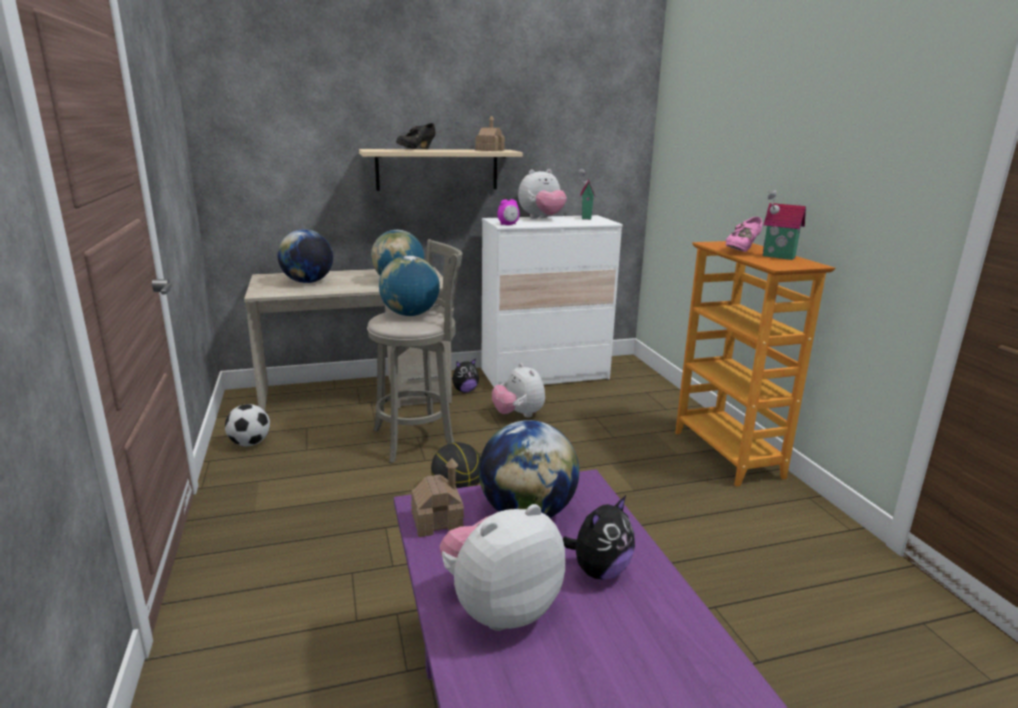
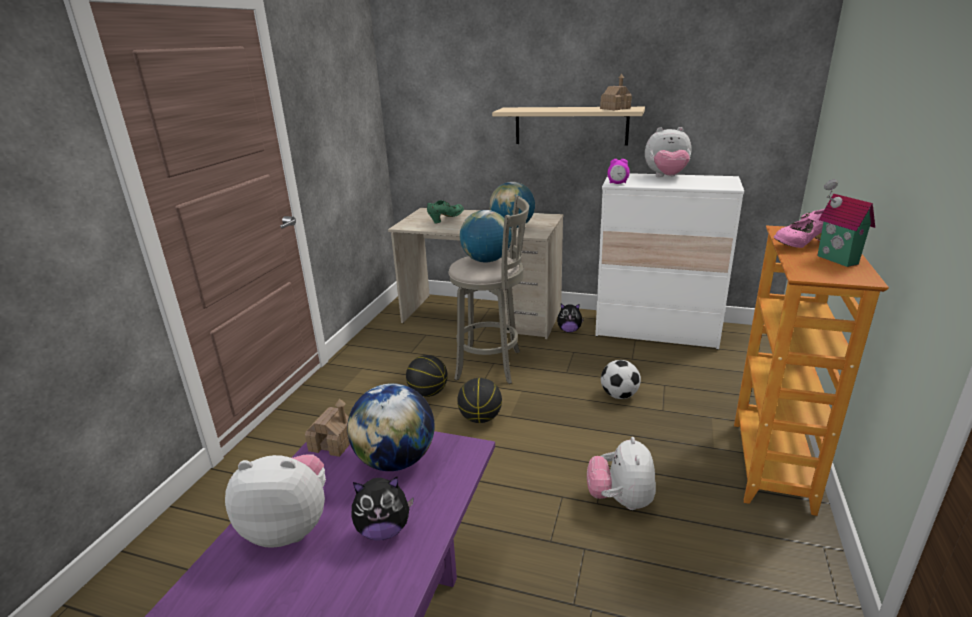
camera: 35 degrees right, 5 degrees up
football [225,404,270,446] -> football moved to [601,360,641,399]
globe [277,229,333,283] -> green shoe [427,200,464,224]
black shoe [396,123,435,149] -> none
plush toy [492,363,545,418] -> plush toy moved to [587,437,656,510]
toy house [578,169,595,220] -> none
none -> basketball [406,355,448,397]

